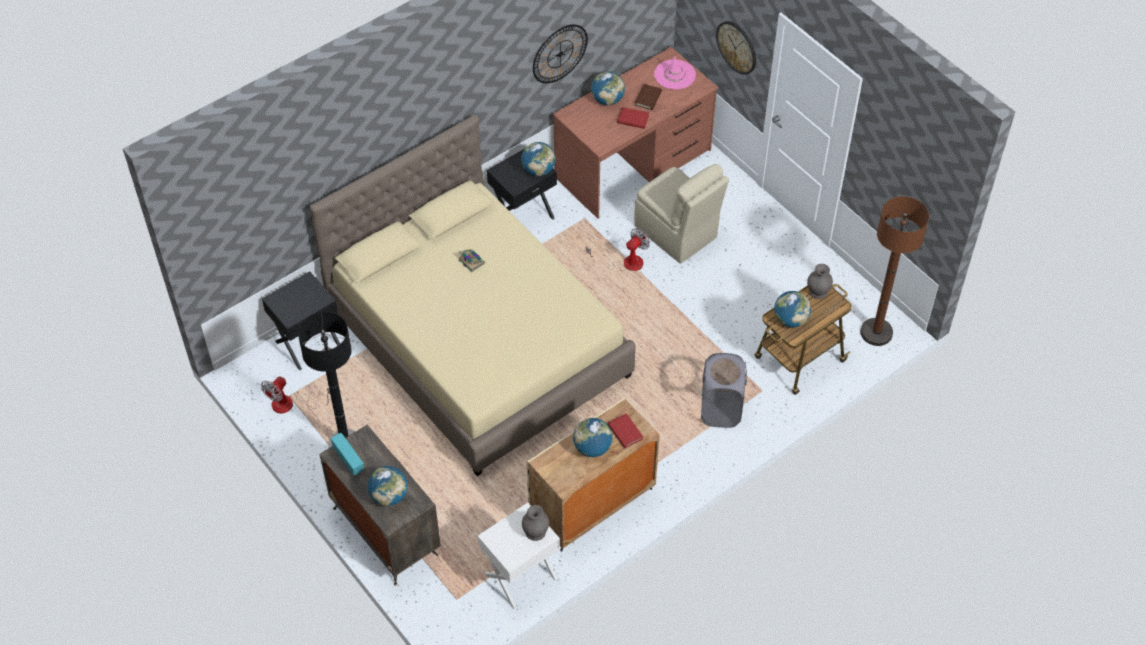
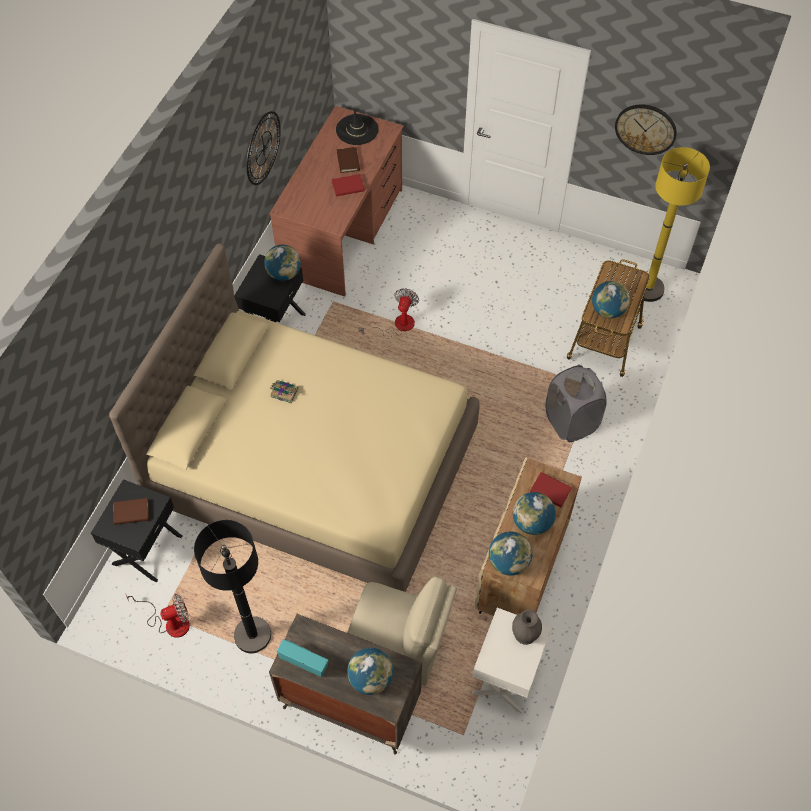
camera: 30 degrees left, 5 degrees up
fan [261,377,330,413] -> fan turned 120 degrees counterclockwise [125,593,190,638]
globe [591,71,625,105] -> globe moved to [489,532,532,575]
beige chair [634,164,729,264] -> beige chair moved to [347,577,457,686]
pink hat [654,57,696,90] -> black hat [336,111,379,145]
wall clock [716,21,756,75] -> wall clock moved to [615,105,677,155]
grey vase [807,264,833,299] -> none
brown floor lamp [860,196,929,346] -> yellow floor lamp [635,147,710,302]
none -> brown book [113,498,149,525]

